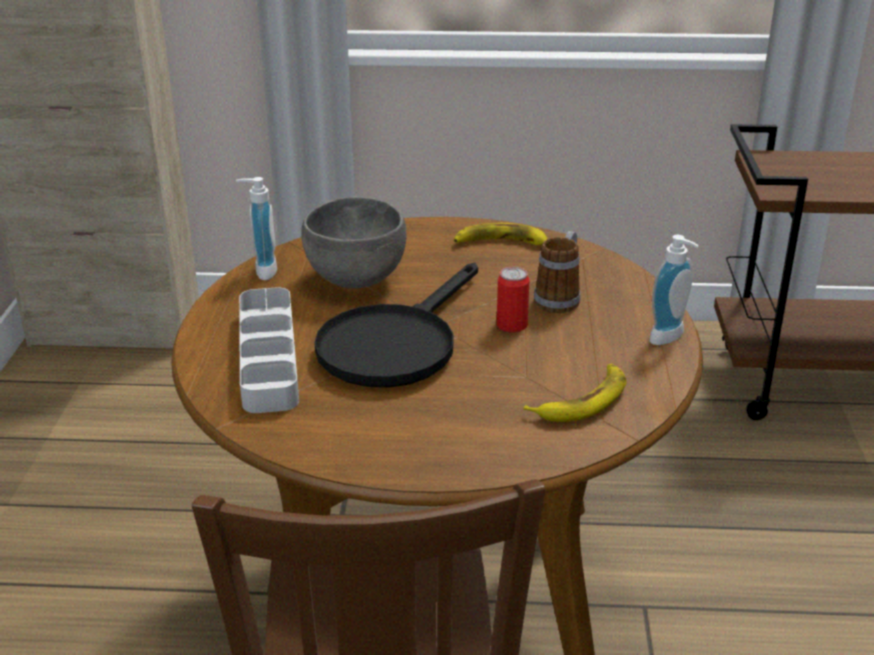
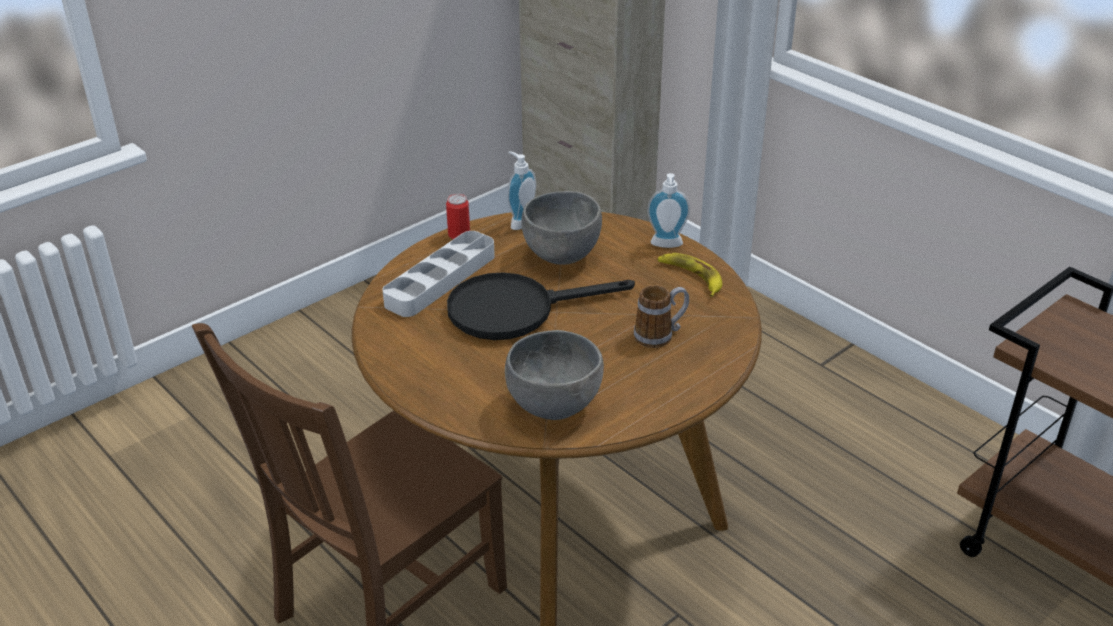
camera: 45 degrees right, 5 degrees up
can [497,267,529,333] -> can moved to [446,194,470,239]
banana [524,364,627,422] -> grey bowl [505,330,604,420]
soap dispenser [649,235,699,345] -> soap dispenser moved to [647,173,690,248]

